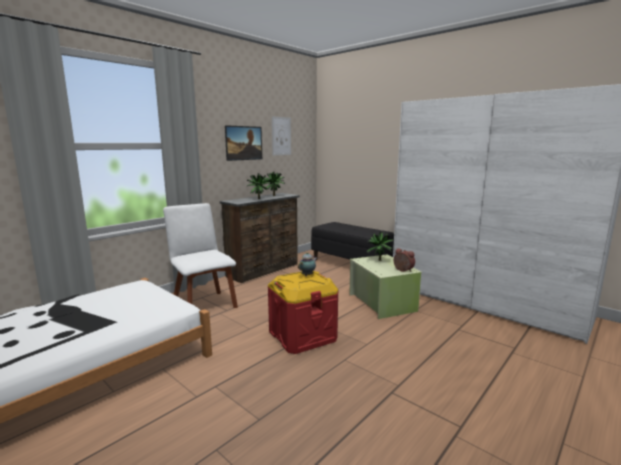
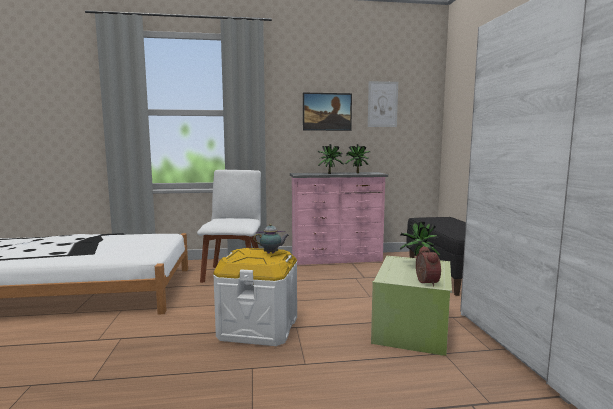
camera: 40 degrees right, 5 degrees down
brown dresser [220,193,300,283] -> pink dresser [290,172,388,265]
red storage box [268,271,339,354] -> white storage box [213,248,297,346]

